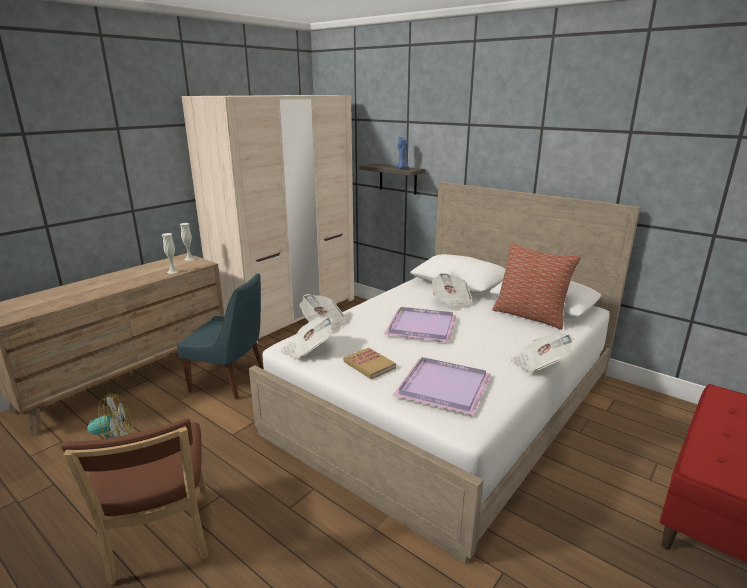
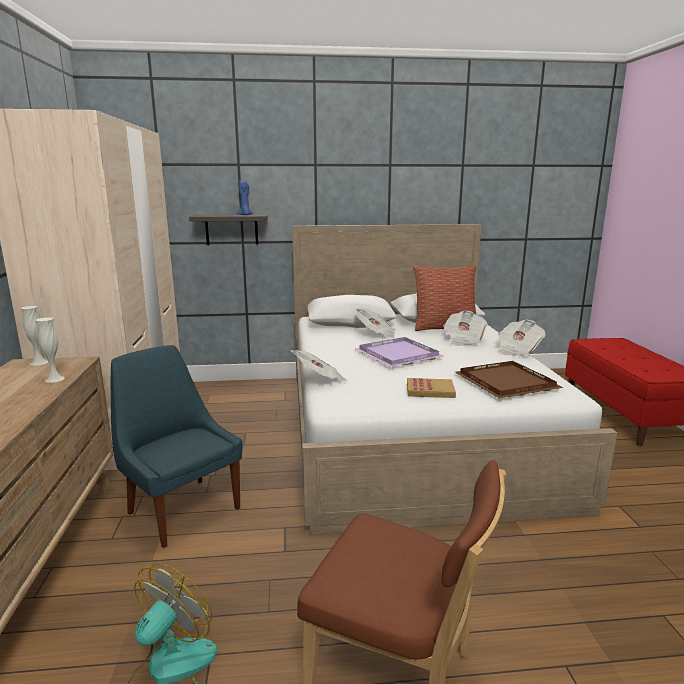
camera: 45 degrees left, 5 degrees down
blue chair [177,273,264,400] -> blue chair turned 105 degrees counterclockwise [111,345,242,548]
newspaper [281,317,333,359] -> newspaper moved to [443,311,488,346]
purple tray [392,357,491,415] -> brown tray [455,361,563,399]

